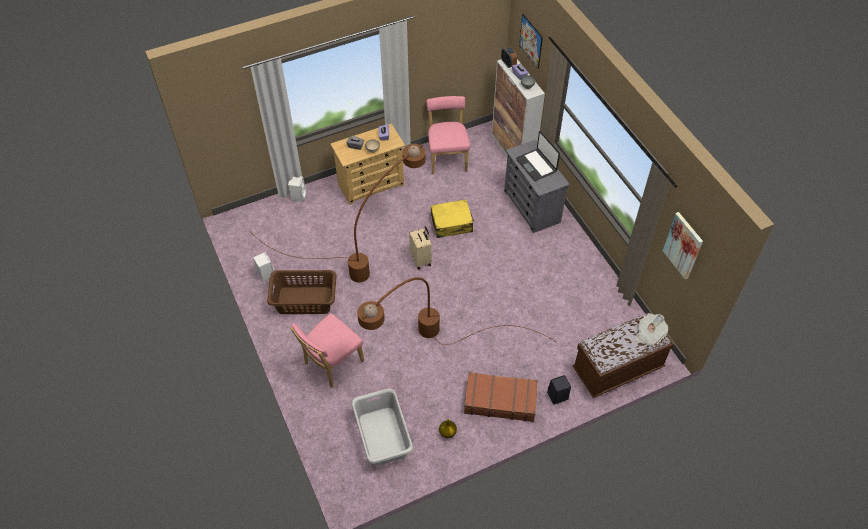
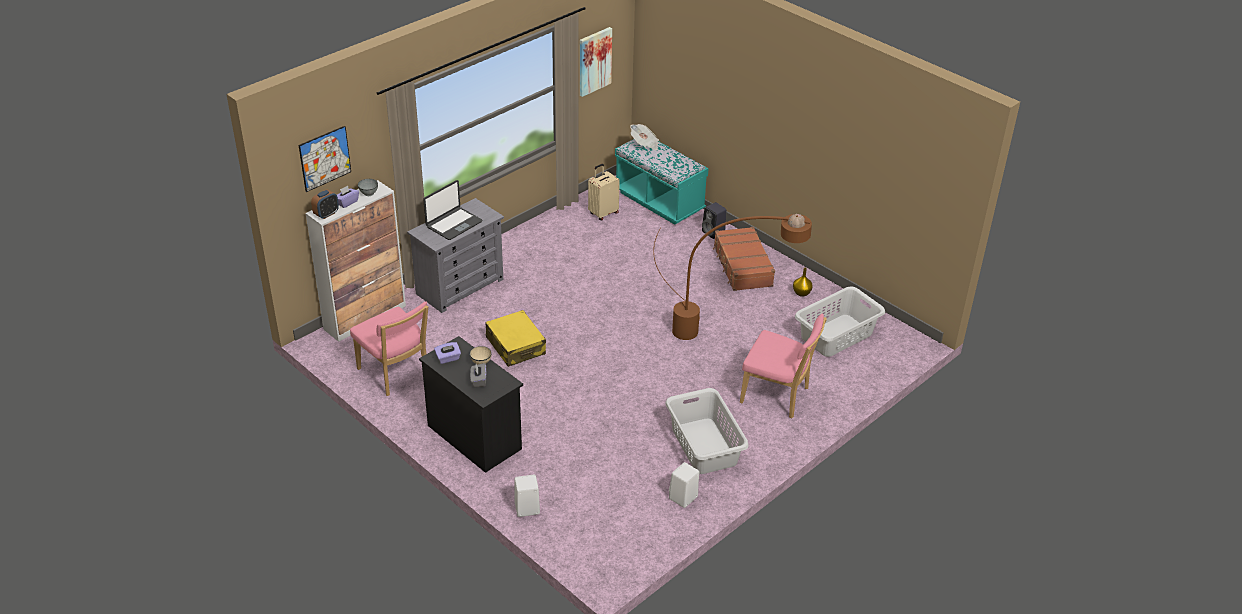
camera: 110 degrees left, 15 degrees down
brown floor lamp [256,144,426,282] -> none
brown laundry basket [267,270,336,314] -> grey laundry basket [665,388,749,474]
beige dresser [330,124,405,205] -> black dresser [419,336,523,473]
beige suitcase [409,226,432,270] -> beige suitcase moved to [588,164,620,220]
pink chair [427,96,470,174] -> pink chair turned 105 degrees counterclockwise [350,301,428,396]
brown bench [573,313,674,398] -> turquoise bench [615,139,709,225]

